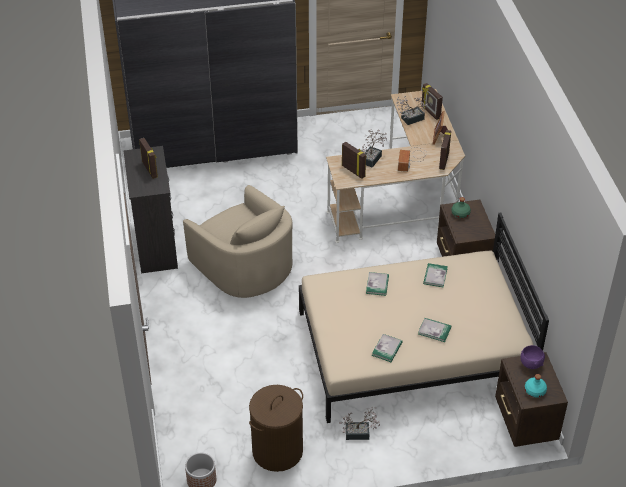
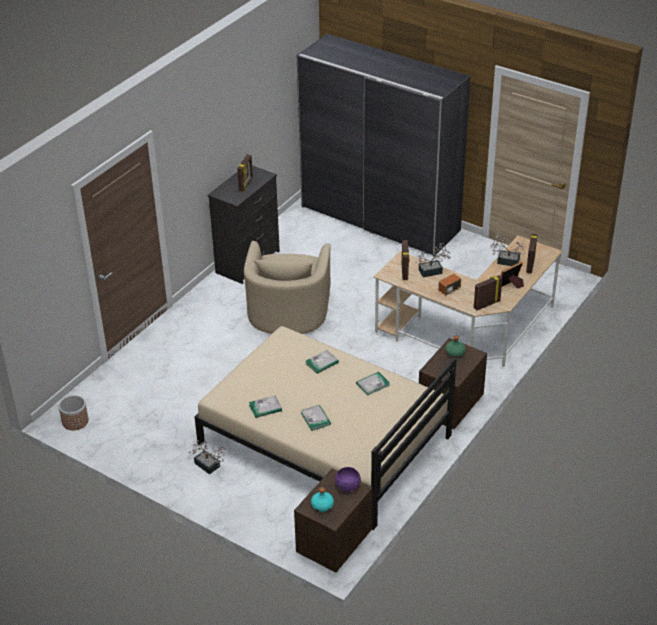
camera: 45 degrees right, 5 degrees down
brown laundry basket [249,385,303,472] -> none

